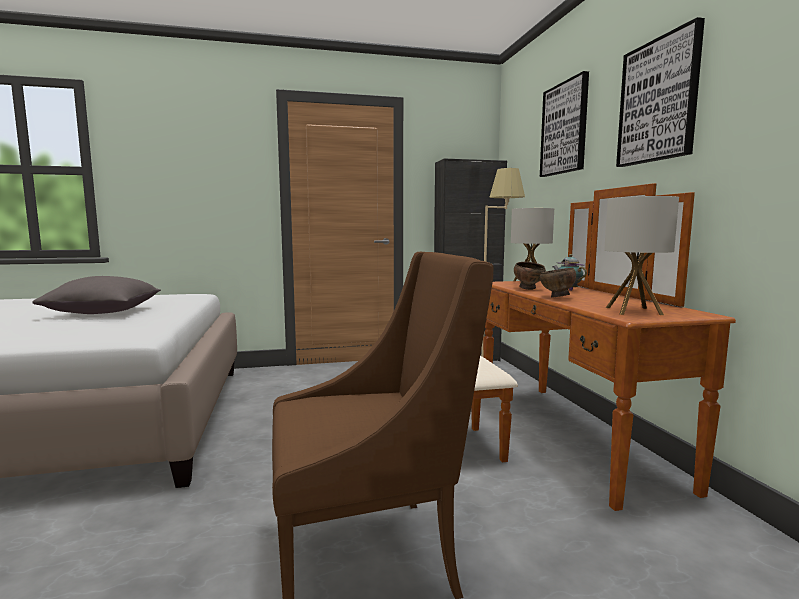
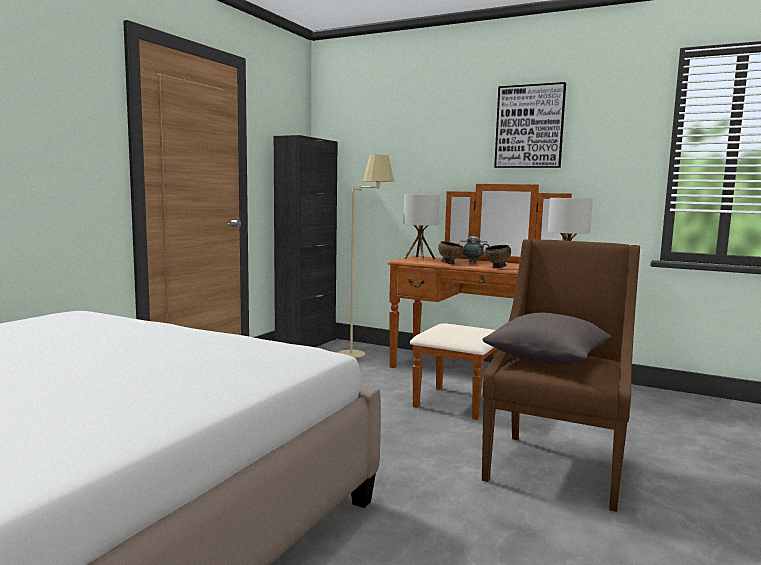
camera: 50 degrees left, 0 degrees up
grey pillow [33,276,161,314] -> grey pillow moved to [483,313,612,365]
picture [540,71,589,177] -> none

